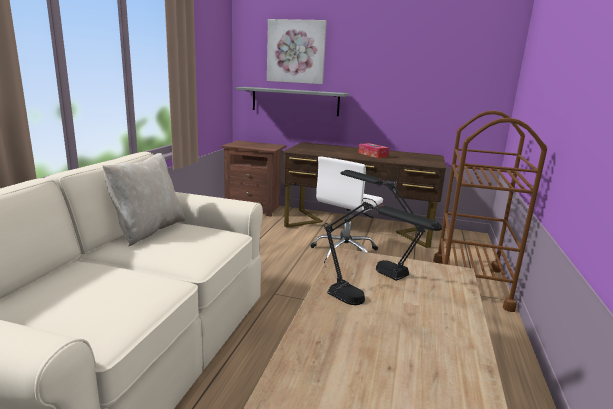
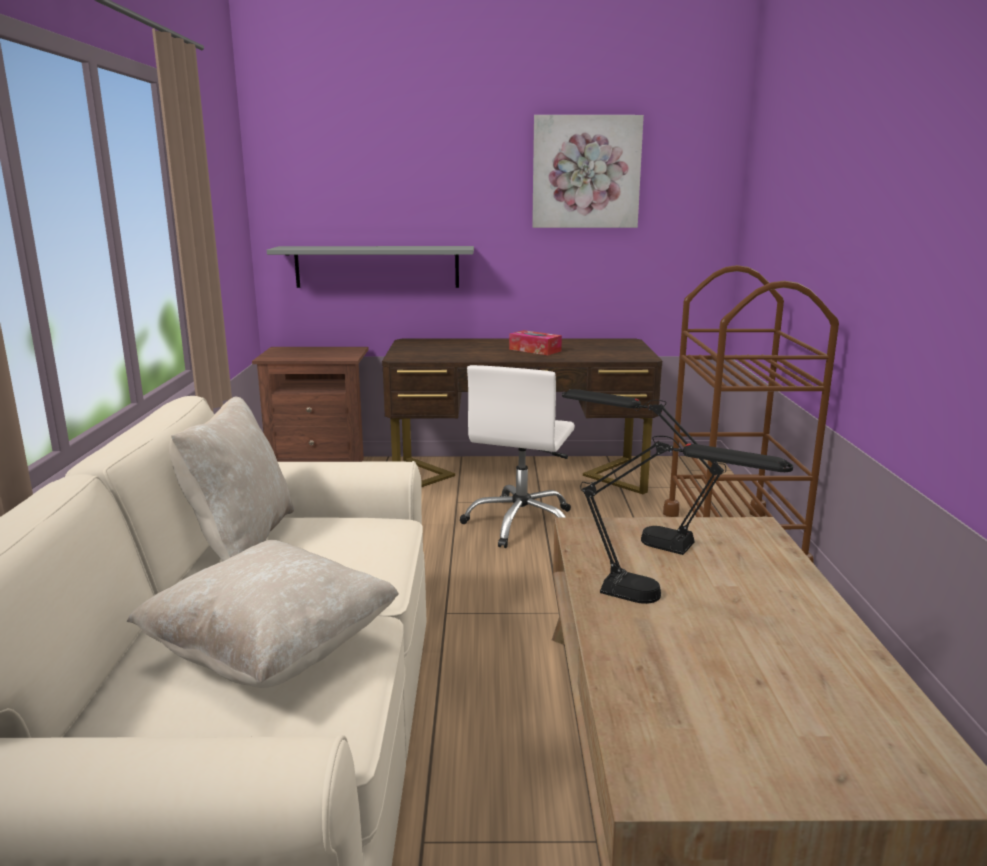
camera: 15 degrees left, 0 degrees up
picture [267,19,327,84] -> picture moved to [532,115,644,228]
none -> beige pillow [127,540,399,688]

